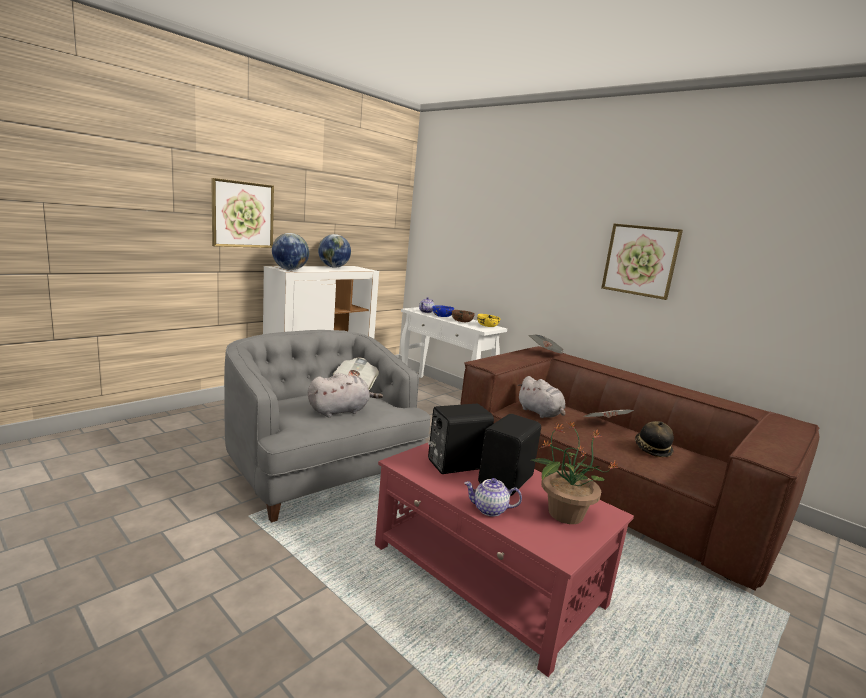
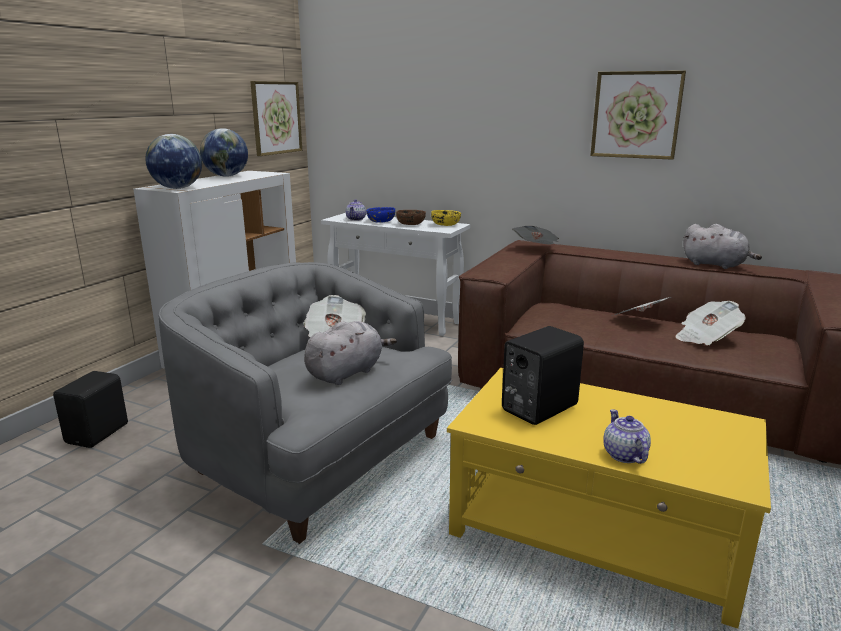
camera: 15 degrees left, 5 degrees up
picture [211,178,274,248] -> picture moved to [250,81,302,156]
red coffee table [375,443,634,677] -> yellow coffee table [447,368,771,629]
teapot [464,478,522,517] -> teapot turned 90 degrees clockwise [603,409,651,464]
black speaker [478,414,541,496] -> black speaker moved to [53,371,128,448]
grey plush toy [517,376,565,418] -> grey plush toy moved to [684,224,762,269]
potted plant [530,421,618,524] -> none
hat [635,421,674,457] -> newspaper [675,301,746,345]

